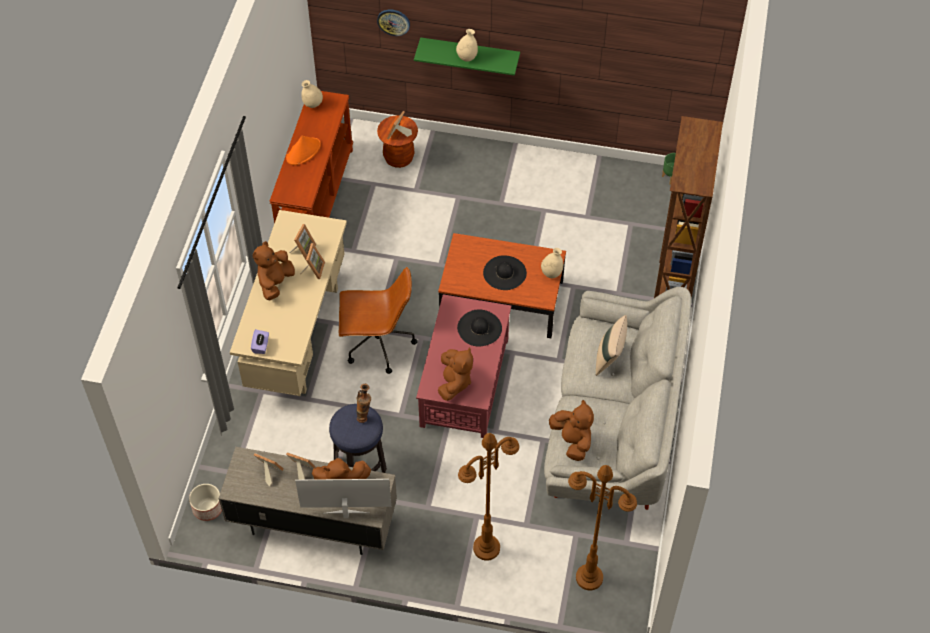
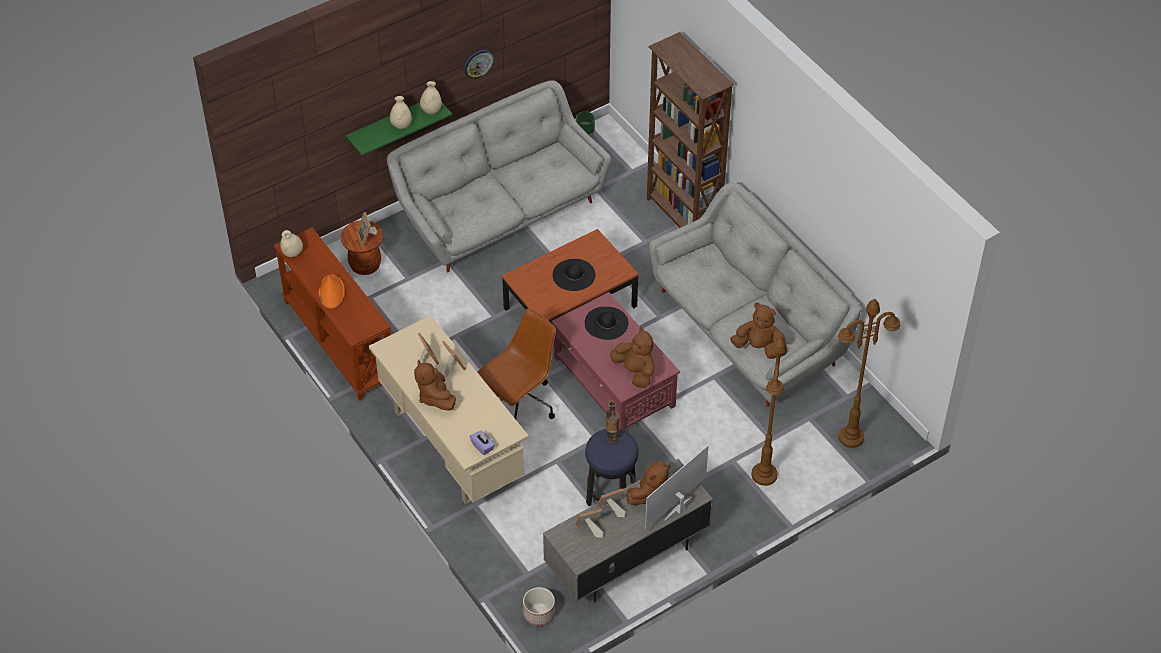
camera: 45 degrees left, 5 degrees down
wall clock [377,10,410,36] -> wall clock moved to [464,50,494,79]
beige vase [541,248,563,278] -> beige vase moved to [420,81,442,115]
beige pillow [596,315,627,376] -> none
none -> grey sofa [387,80,611,272]

